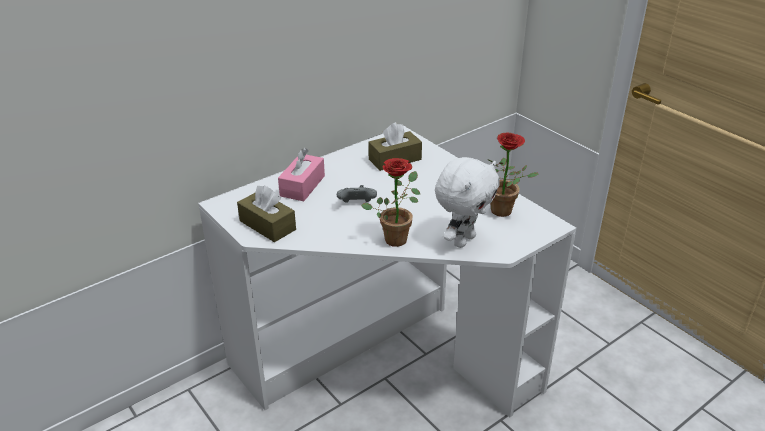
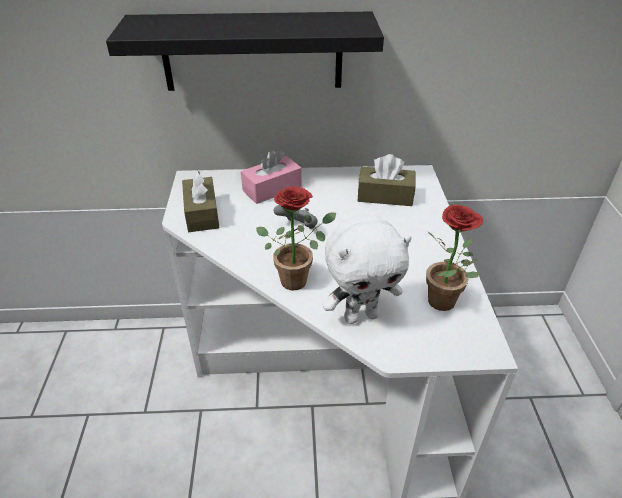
camera: 35 degrees right, 5 degrees up
none -> black shelf [106,12,384,91]

